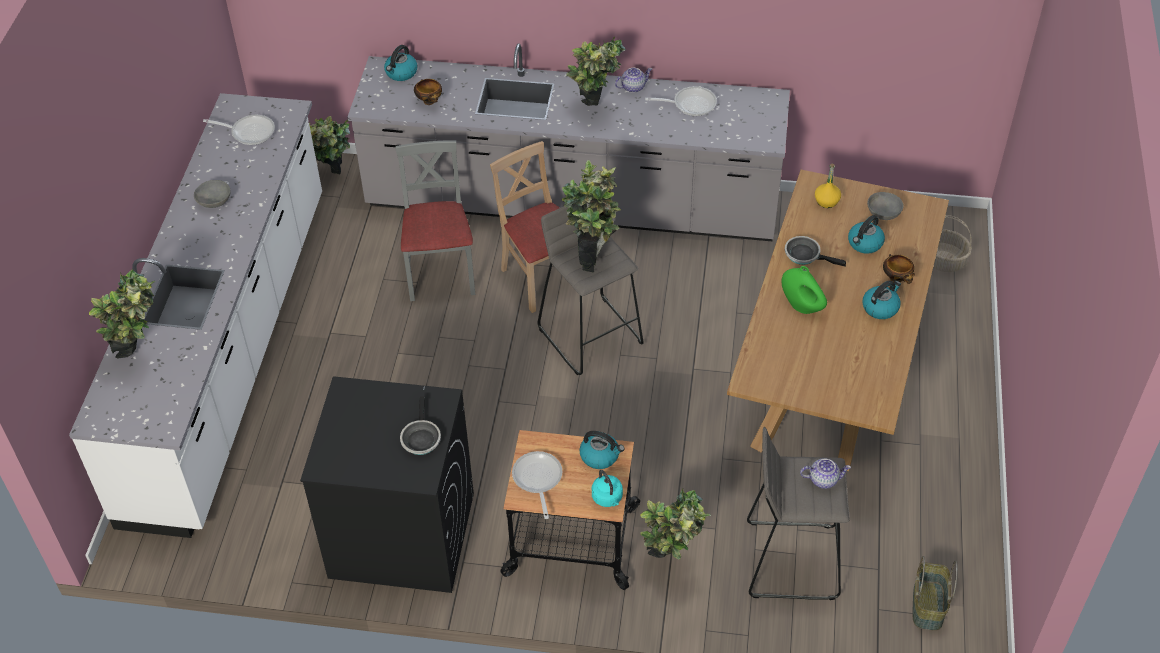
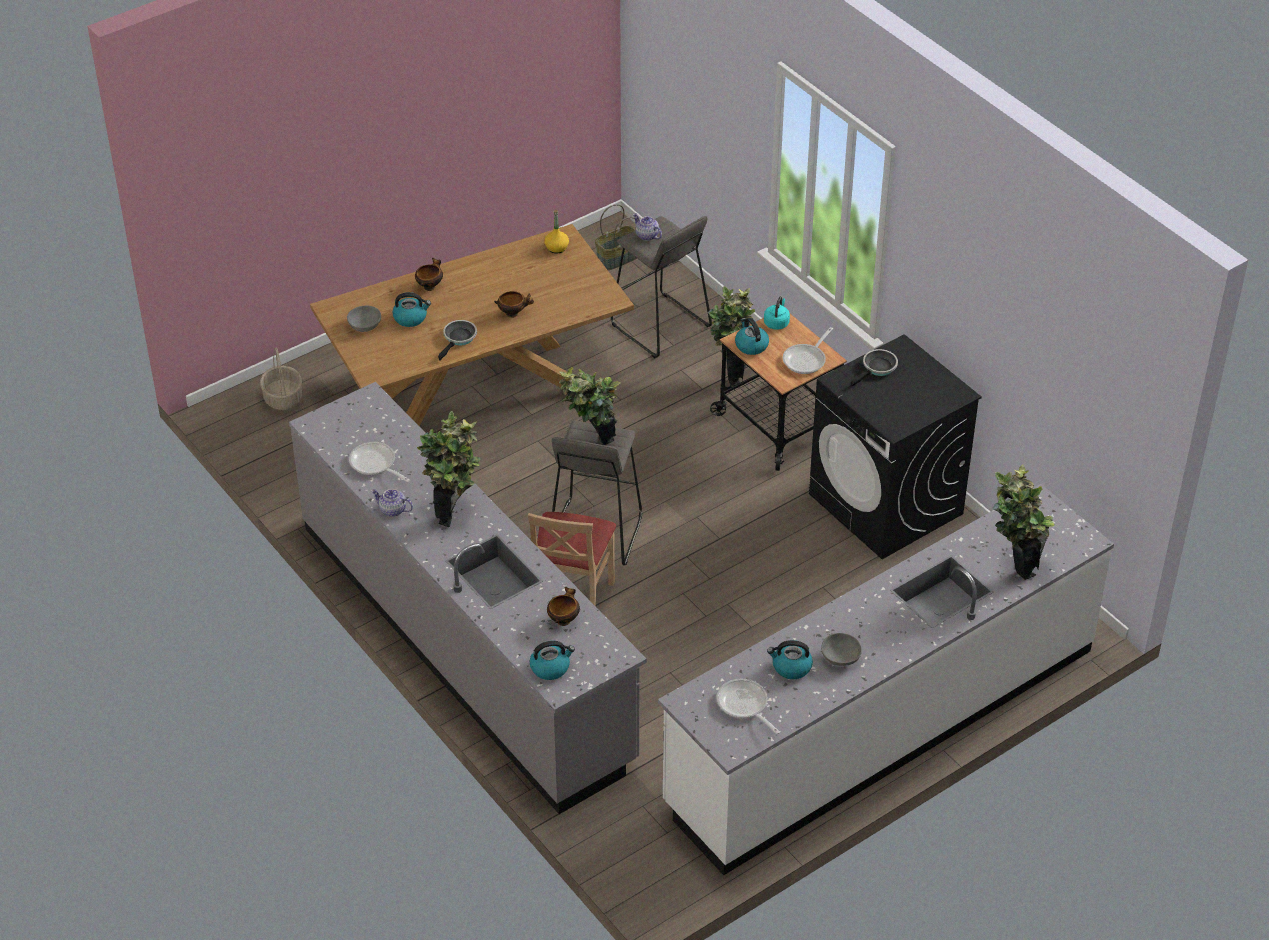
camera: 135 degrees left, 5 degrees down
potted plant [309,116,350,175] -> none
grey chair [395,141,475,301] -> none
green vase [782,266,827,314] -> bowl [494,291,534,318]
frying pan [785,236,846,267] -> frying pan turned 135 degrees counterclockwise [438,320,477,361]
yellow bottle [815,164,841,208] -> yellow bottle moved to [544,210,569,254]
kettle [862,280,901,319] -> kettle moved to [767,640,813,679]

